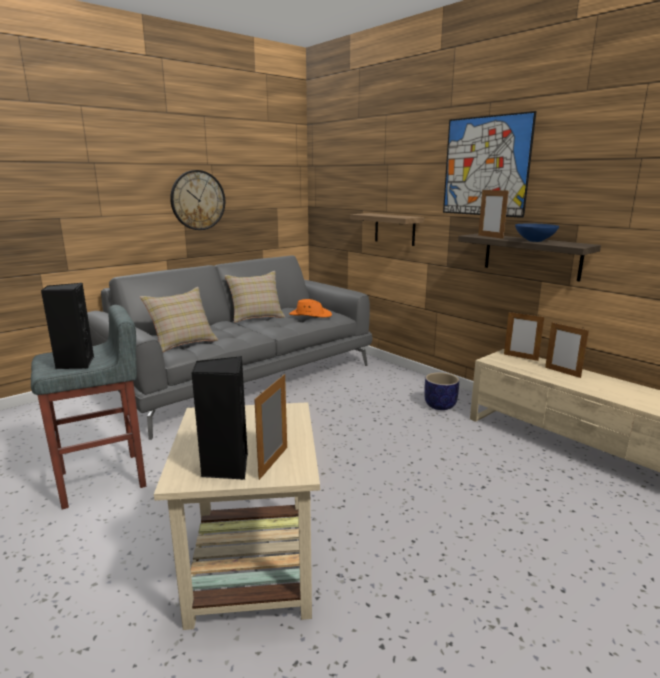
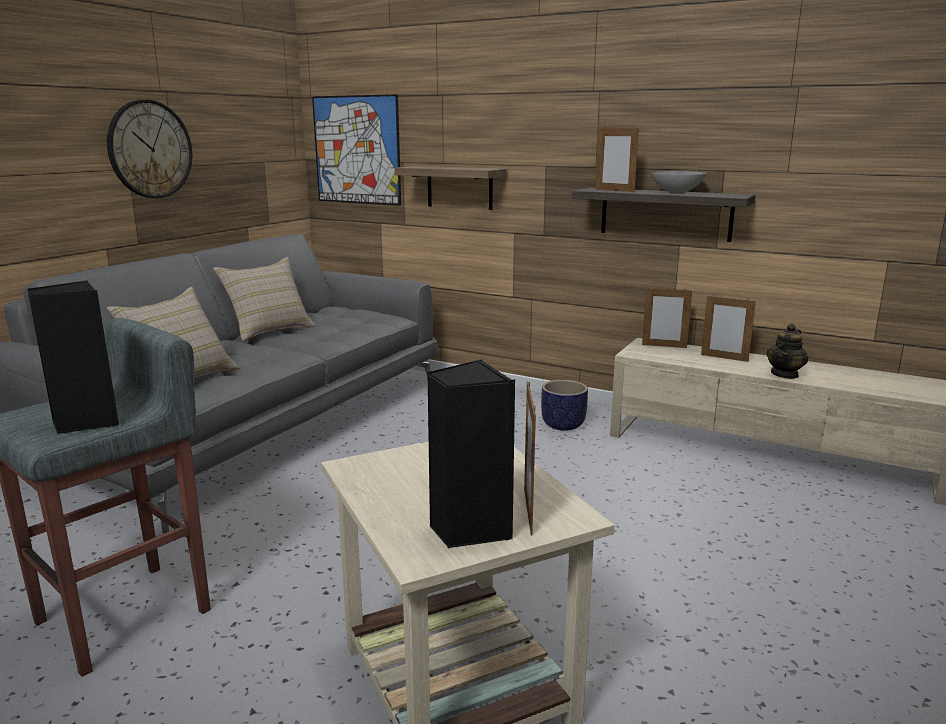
camera: 20 degrees left, 0 degrees up
orange hat [289,299,332,317] -> none
picture [443,111,536,218] -> picture moved to [312,94,401,206]
blue bowl [515,224,559,242] -> grey bowl [651,171,706,194]
none -> teapot [766,323,808,379]

